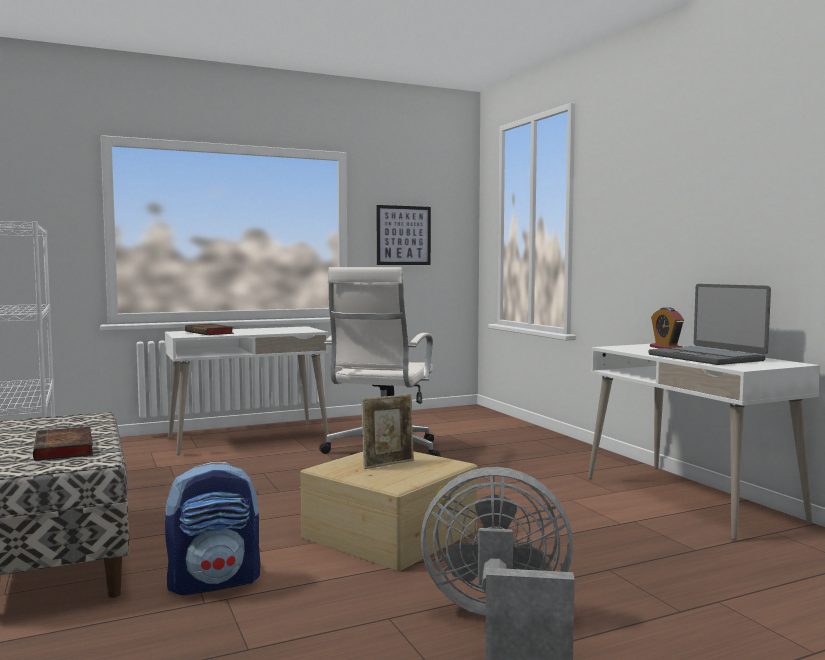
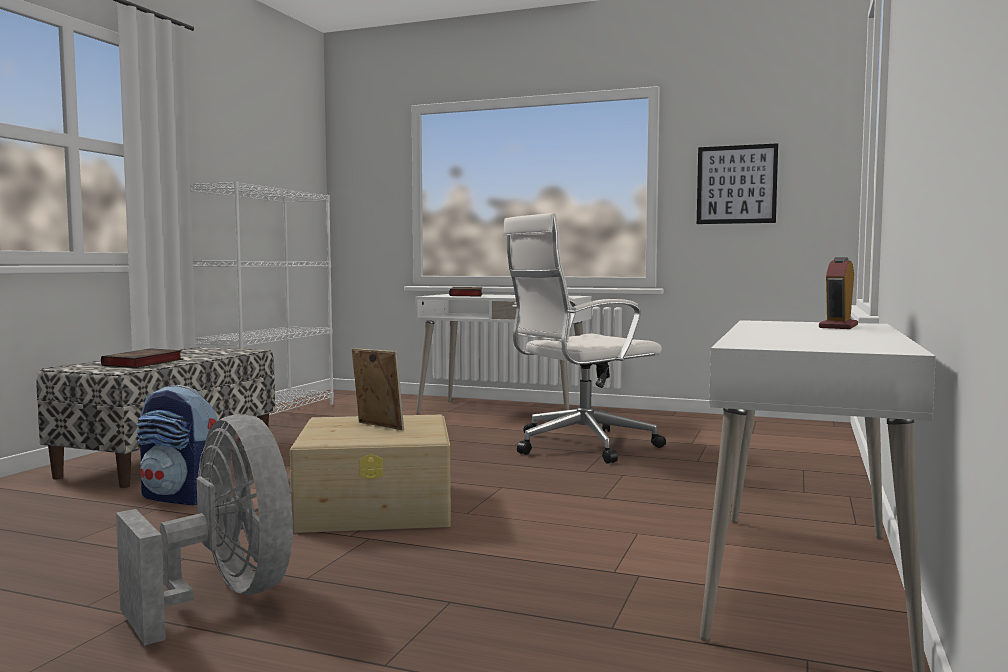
camera: 45 degrees right, 0 degrees up
picture frame [361,394,414,469] -> picture frame turned 150 degrees counterclockwise [352,348,404,430]
laptop [649,284,771,365] -> none

